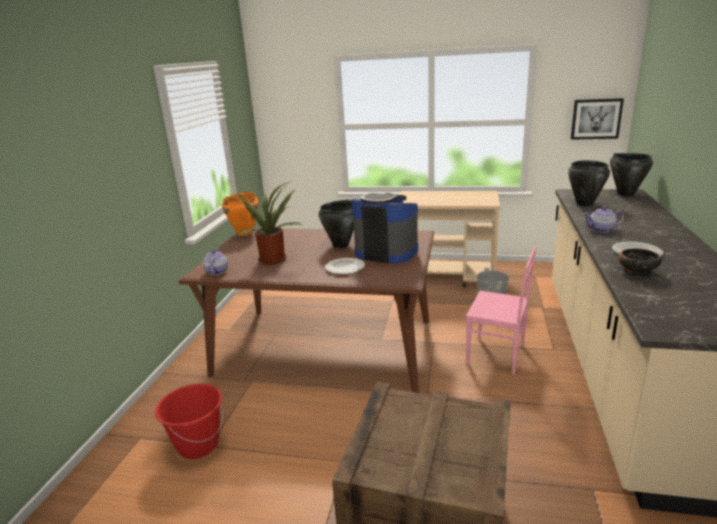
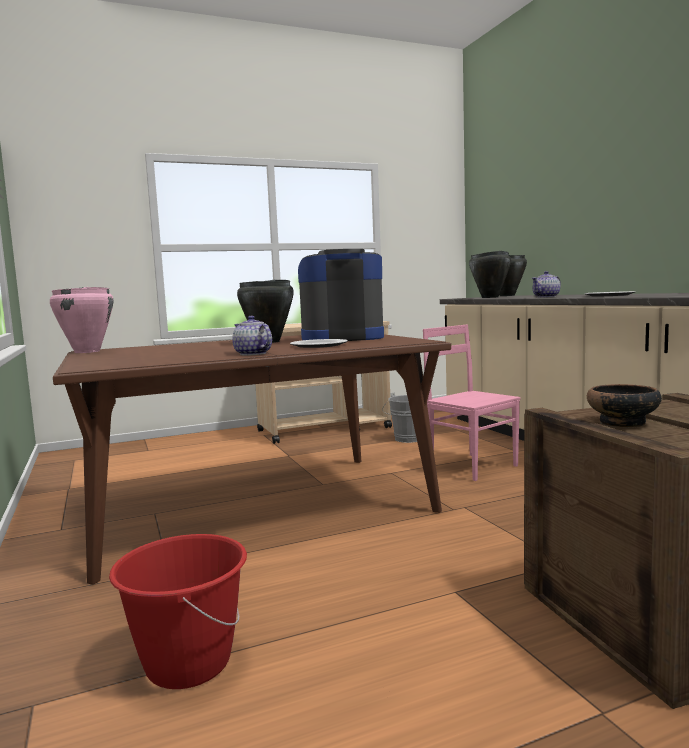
camera: 35 degrees left, 15 degrees down
teapot [203,249,228,275] -> teapot moved to [232,316,272,355]
orange cooking pot [222,192,259,236] -> pink cooking pot [50,287,114,353]
potted plant [224,181,302,265] -> none
pink chair [466,246,536,374] -> pink chair turned 120 degrees counterclockwise [423,324,521,481]
picture [571,98,624,140] -> none
bowl [618,248,662,277] -> bowl moved to [587,384,662,427]

